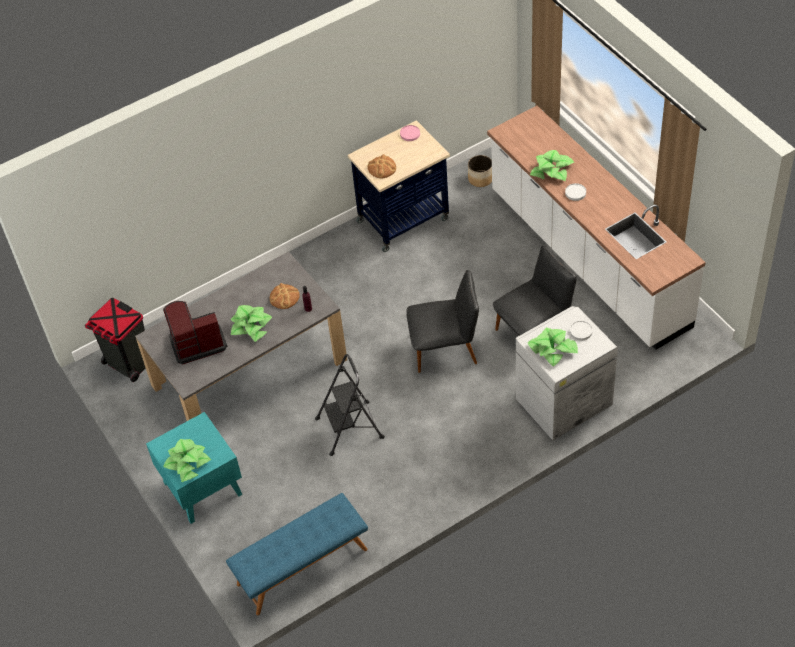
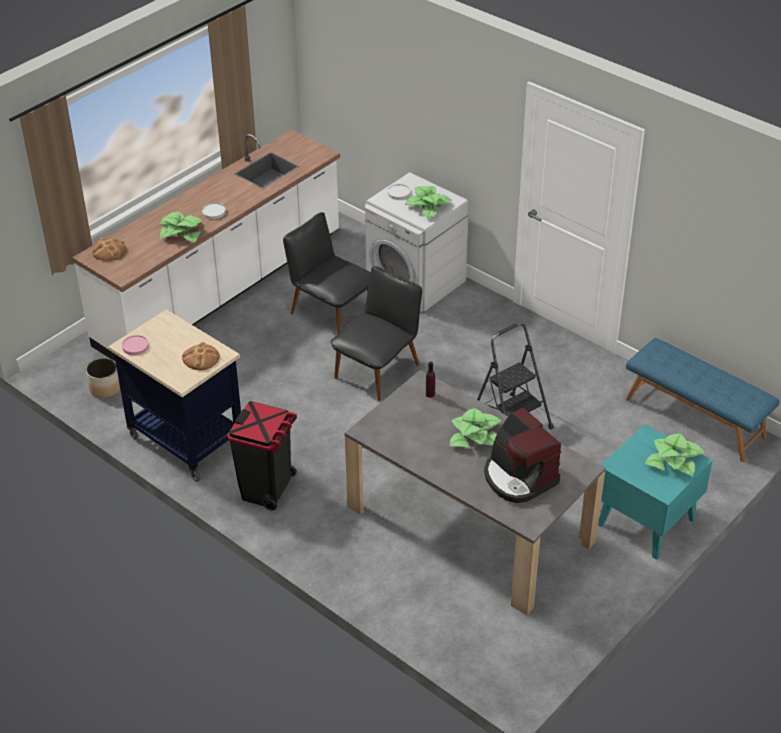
camera: 110 degrees left, 10 degrees down
black trash can [85,298,145,382] -> black trash can moved to [227,401,297,511]
bread [270,283,300,309] -> bread moved to [92,237,126,261]
black chair [406,270,479,373] -> black chair turned 60 degrees clockwise [330,266,422,401]

